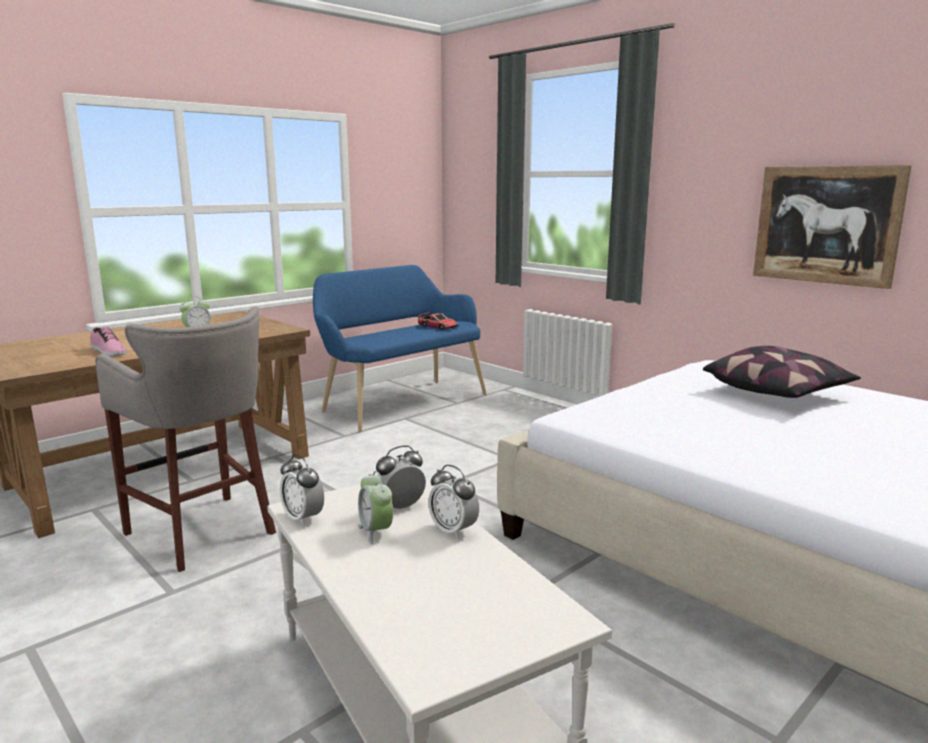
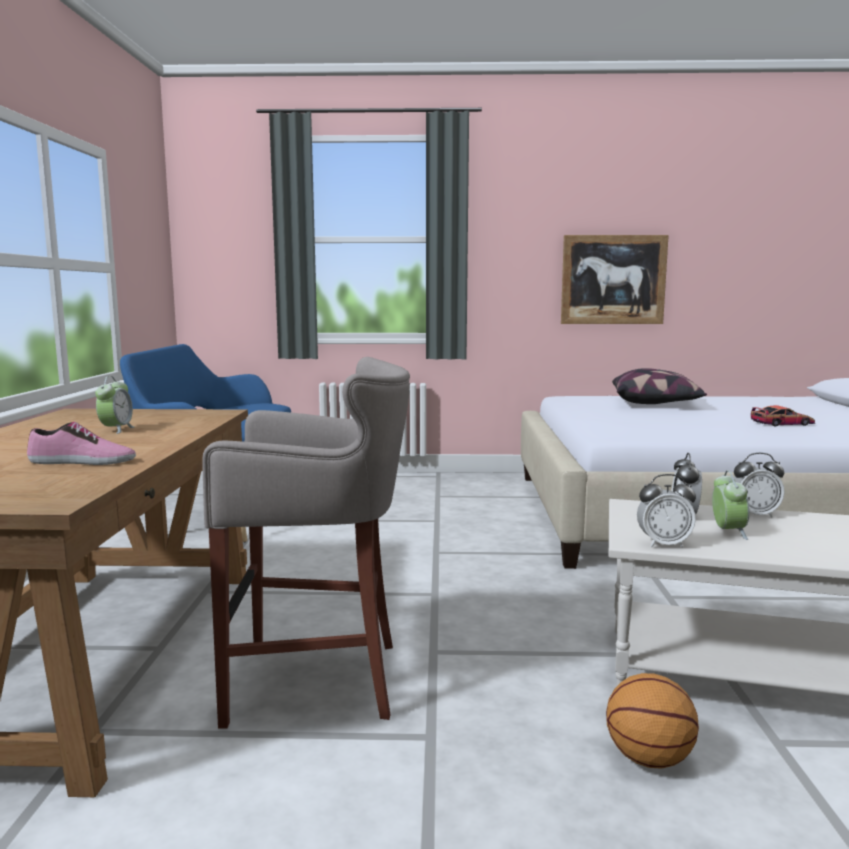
camera: 45 degrees left, 5 degrees down
alarm clock [358,471,393,545] -> alarm clock turned 105 degrees counterclockwise [712,470,749,540]
toy car [418,312,459,330] -> toy car moved to [751,405,815,427]
none -> basketball [606,673,699,769]

